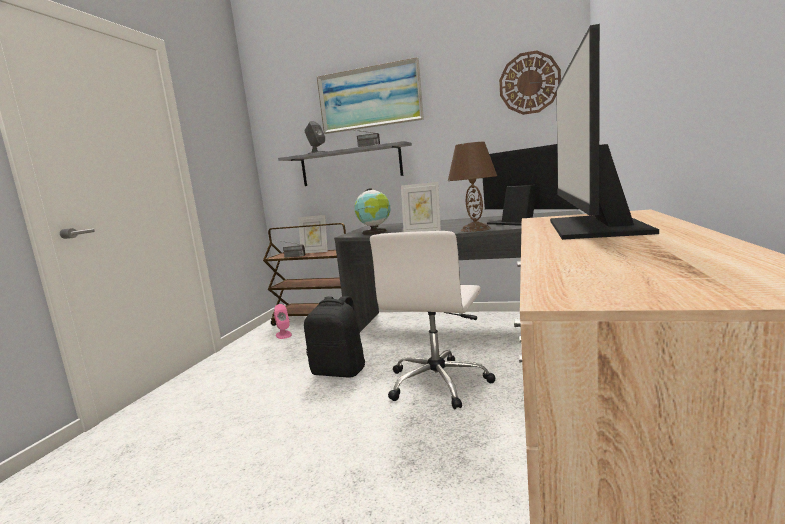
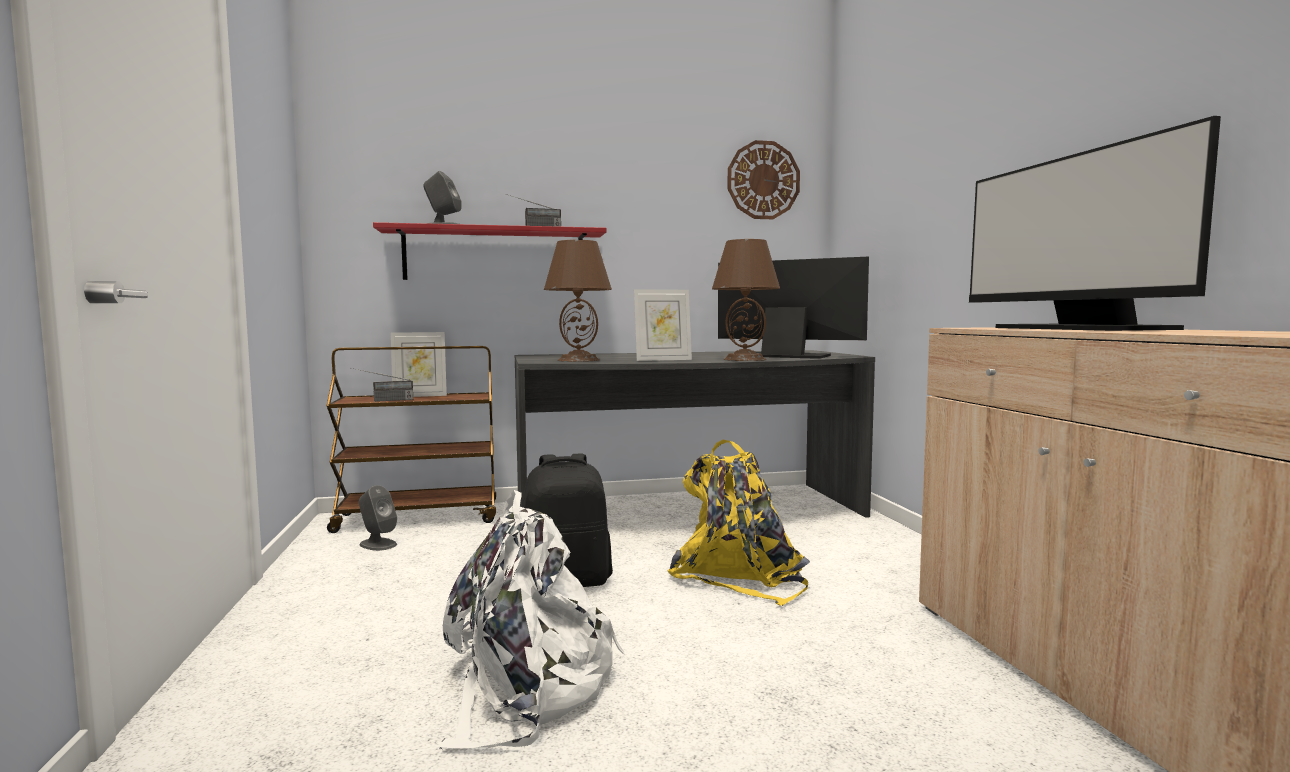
camera: 30 degrees left, 5 degrees down
pink speaker [274,304,292,339] -> grey speaker [359,485,397,551]
grey shelf [278,141,412,186] -> red shelf [373,222,607,280]
picture [317,57,424,134] -> none
globe [354,188,390,235] -> brown table lamp [544,240,612,362]
white office chair [370,231,495,409] -> yellow backpack [667,440,810,606]
none -> white backpack [439,490,624,749]

